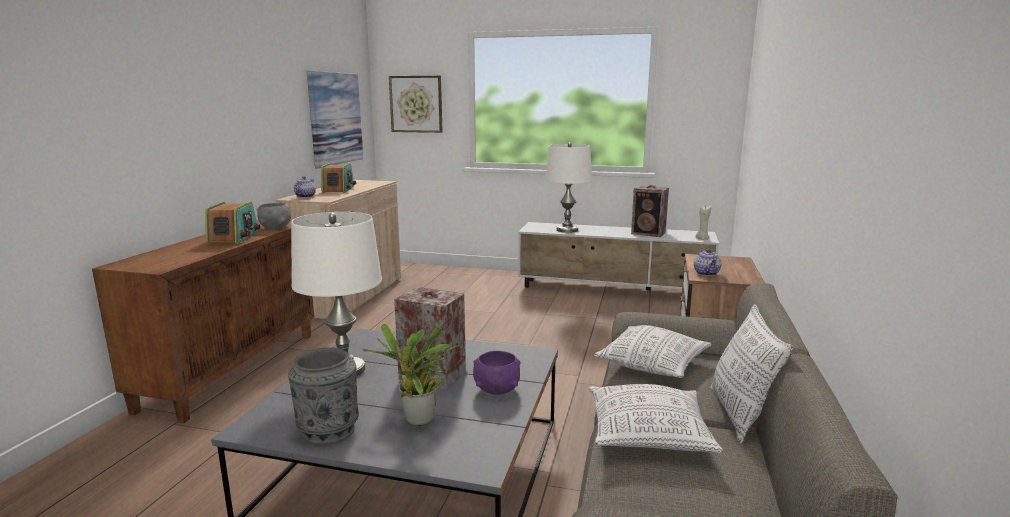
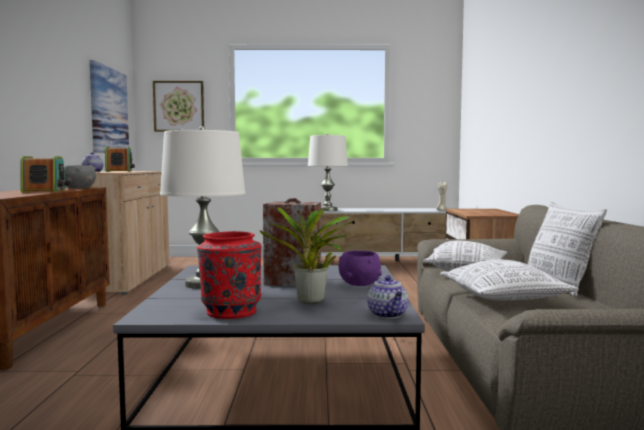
camera: 15 degrees left, 10 degrees down
grey vase [288,347,359,445] -> red vase [197,231,261,319]
speaker [631,185,669,237] -> none
teapot [694,249,721,276] -> teapot moved to [367,275,409,319]

